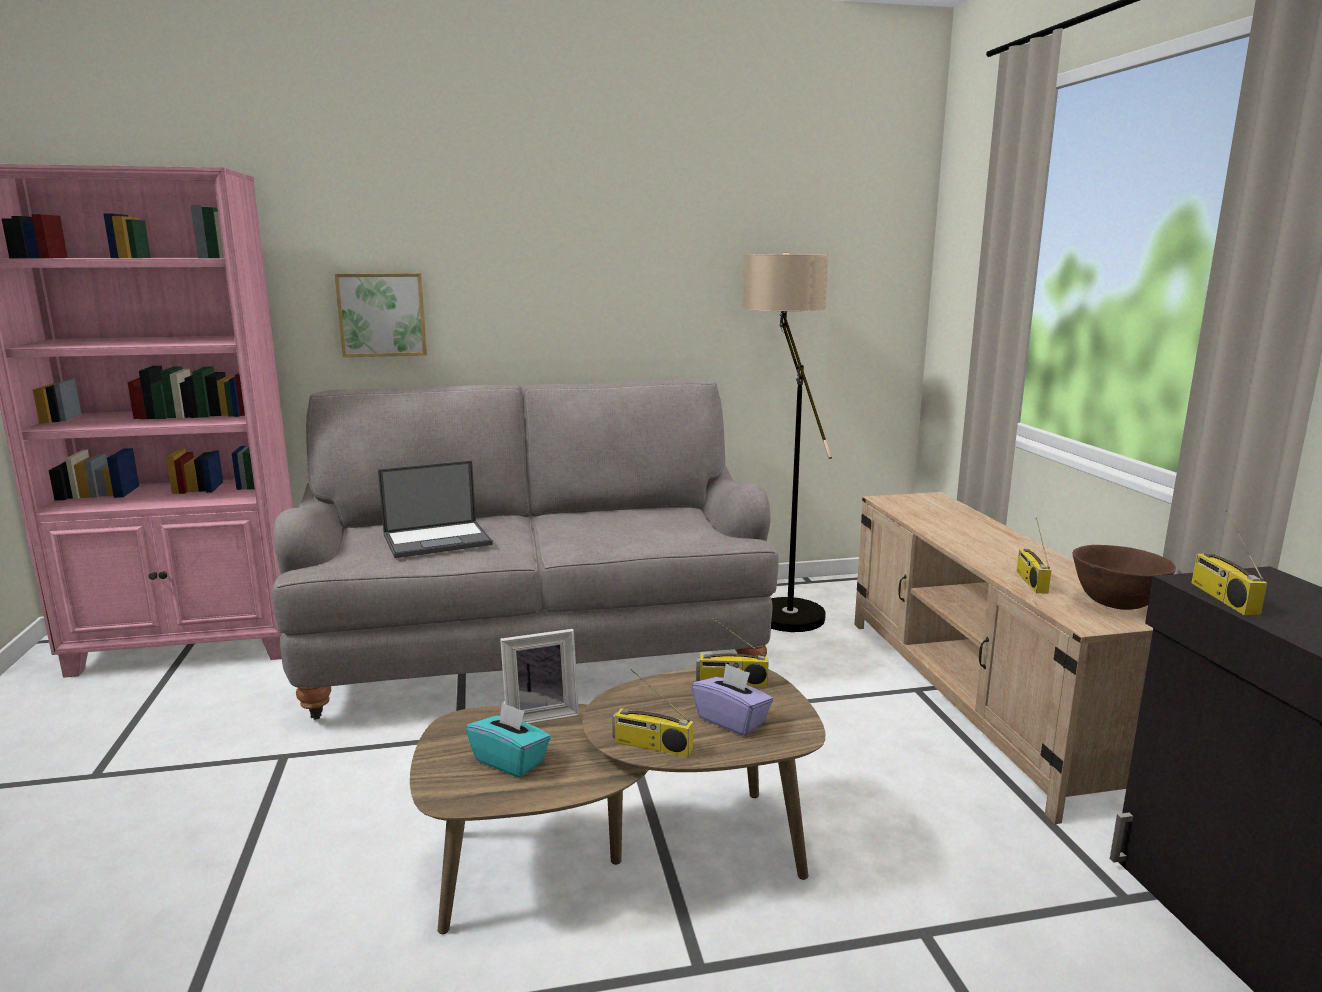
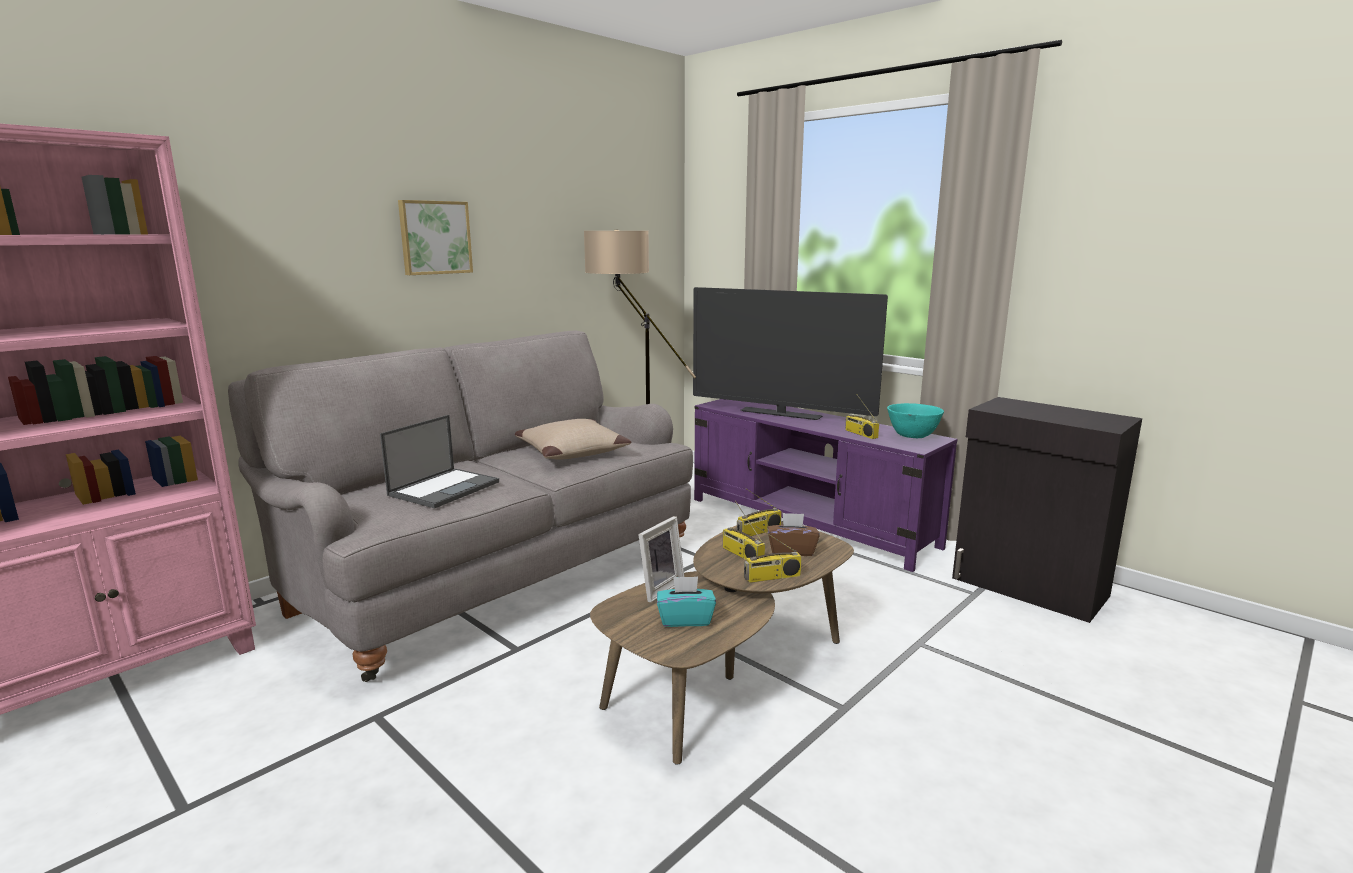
camera: 35 degrees left, 0 degrees up
picture [335,273,427,357] -> picture moved to [398,200,473,275]
purple tissue box [692,663,773,736] -> brown tissue box [767,513,820,556]
beige tv stand [854,492,1153,824] -> purple tv stand [694,399,958,572]
brown bowl [1073,545,1176,610] -> turquoise bowl [887,403,944,438]
radio [1192,510,1267,615] -> radio moved to [723,501,765,560]
none -> beige pillow [515,419,632,459]
none -> television [693,287,888,420]

